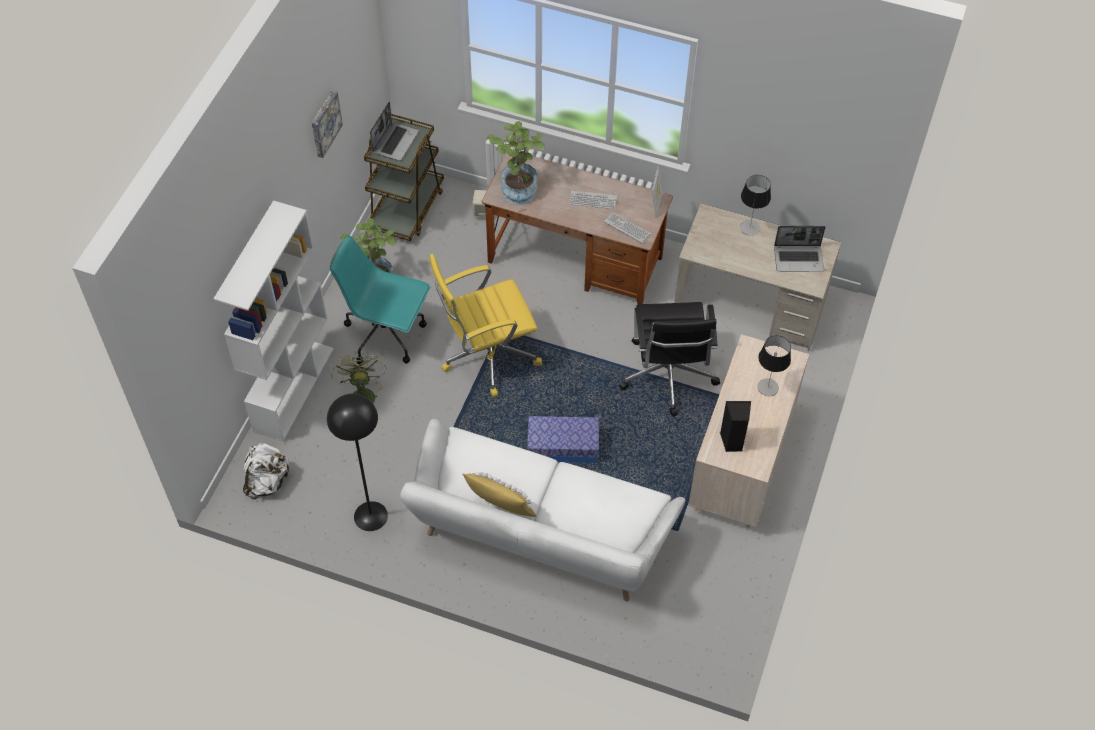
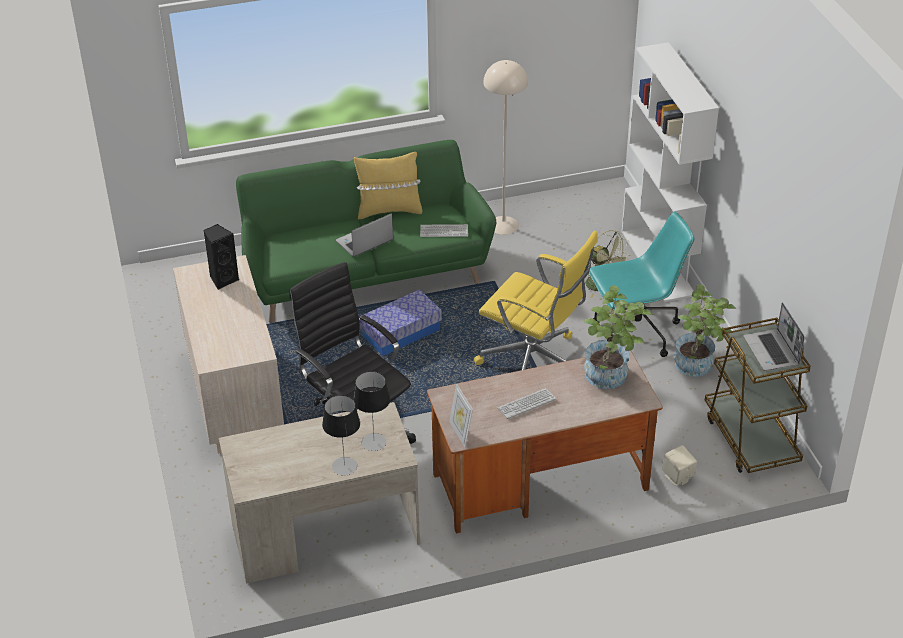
camera: 145 degrees right, 15 degrees down
white backpack [243,443,290,499] -> none
picture [312,90,343,158] -> none
black floor lamp [327,393,388,531] -> beige floor lamp [483,60,528,235]
white sofa [401,419,685,602] -> green sofa [236,140,496,323]
yellow office chair [429,254,542,397] -> yellow office chair turned 90 degrees clockwise [474,231,598,370]
keyboard [604,213,651,243] -> keyboard moved to [420,224,468,237]
table lamp [757,336,791,396] -> table lamp moved to [353,371,390,451]
laptop [774,226,825,272] -> laptop moved to [336,214,393,257]

